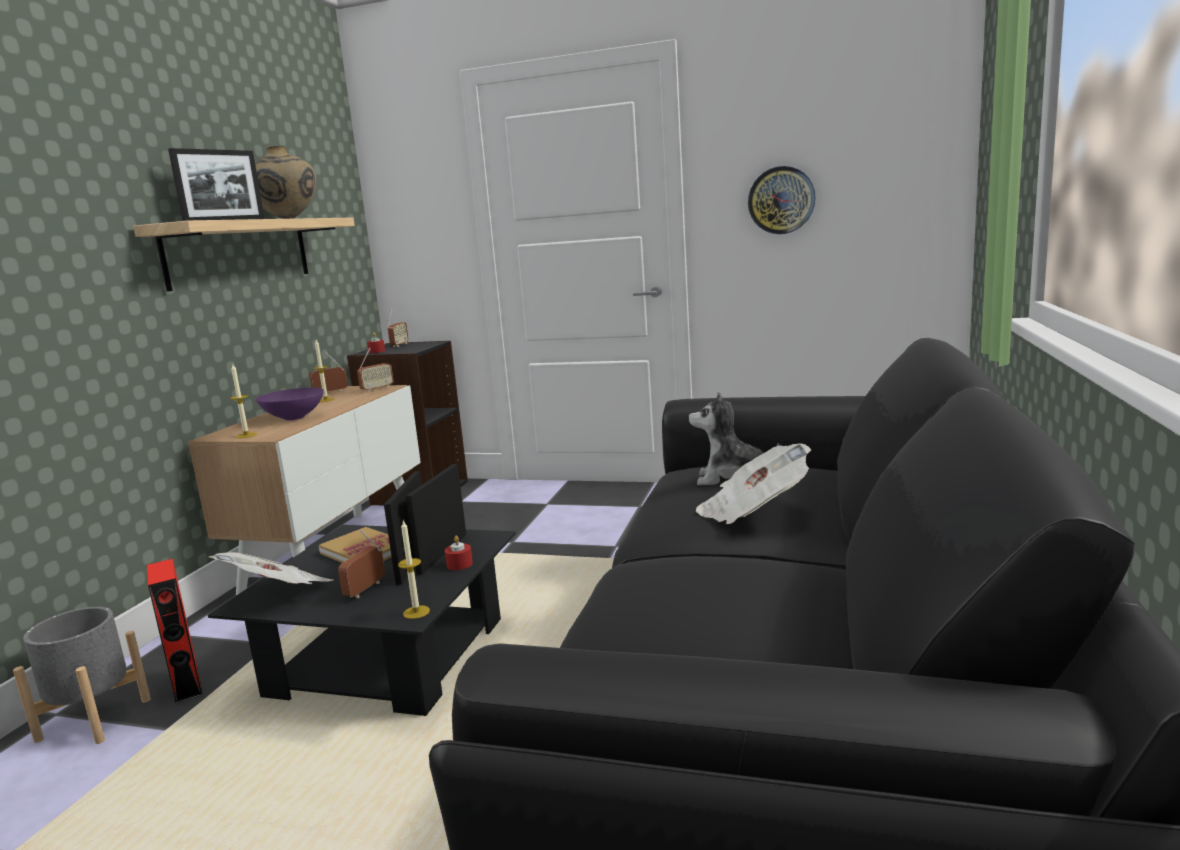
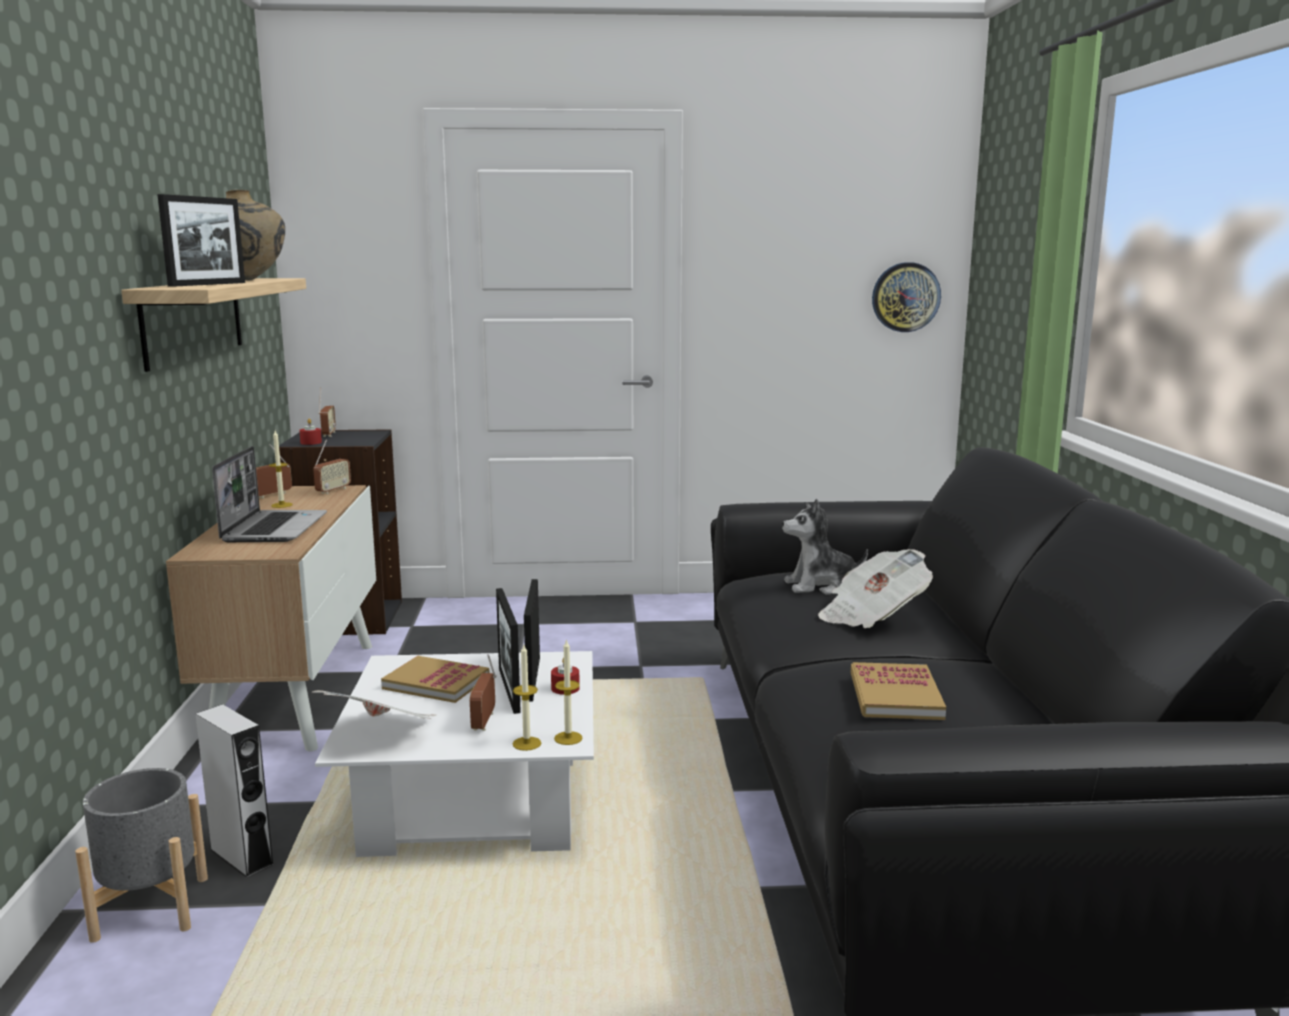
camera: 20 degrees left, 0 degrees up
red speaker [147,559,203,704] -> grey speaker [195,704,275,878]
black coffee table [208,525,516,716] -> white coffee table [315,651,594,857]
candle [230,365,257,438] -> candle moved to [513,645,541,751]
purple bowl [256,388,324,420] -> laptop [212,446,327,542]
wall clock [748,166,815,234] -> wall clock moved to [872,262,941,332]
none -> book [851,662,946,720]

